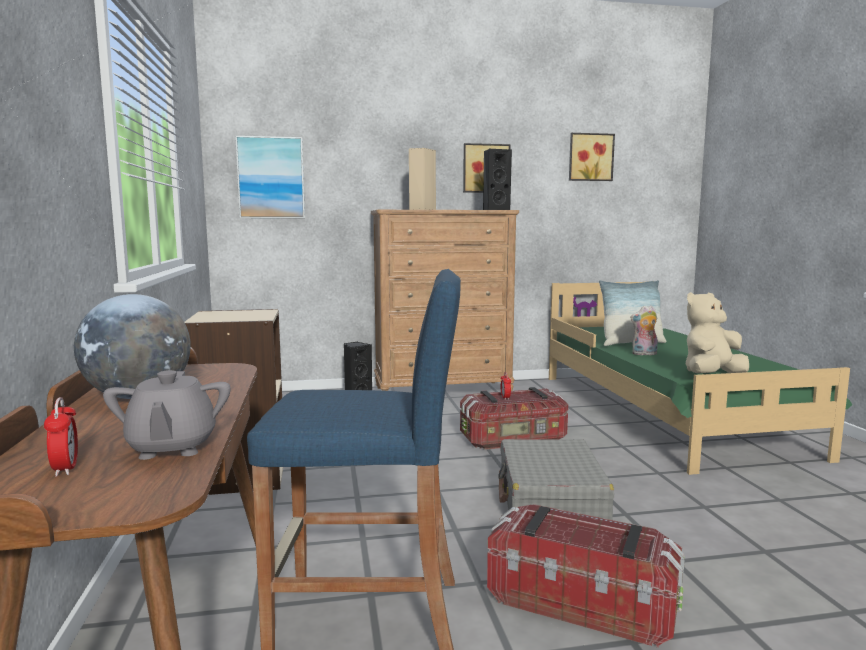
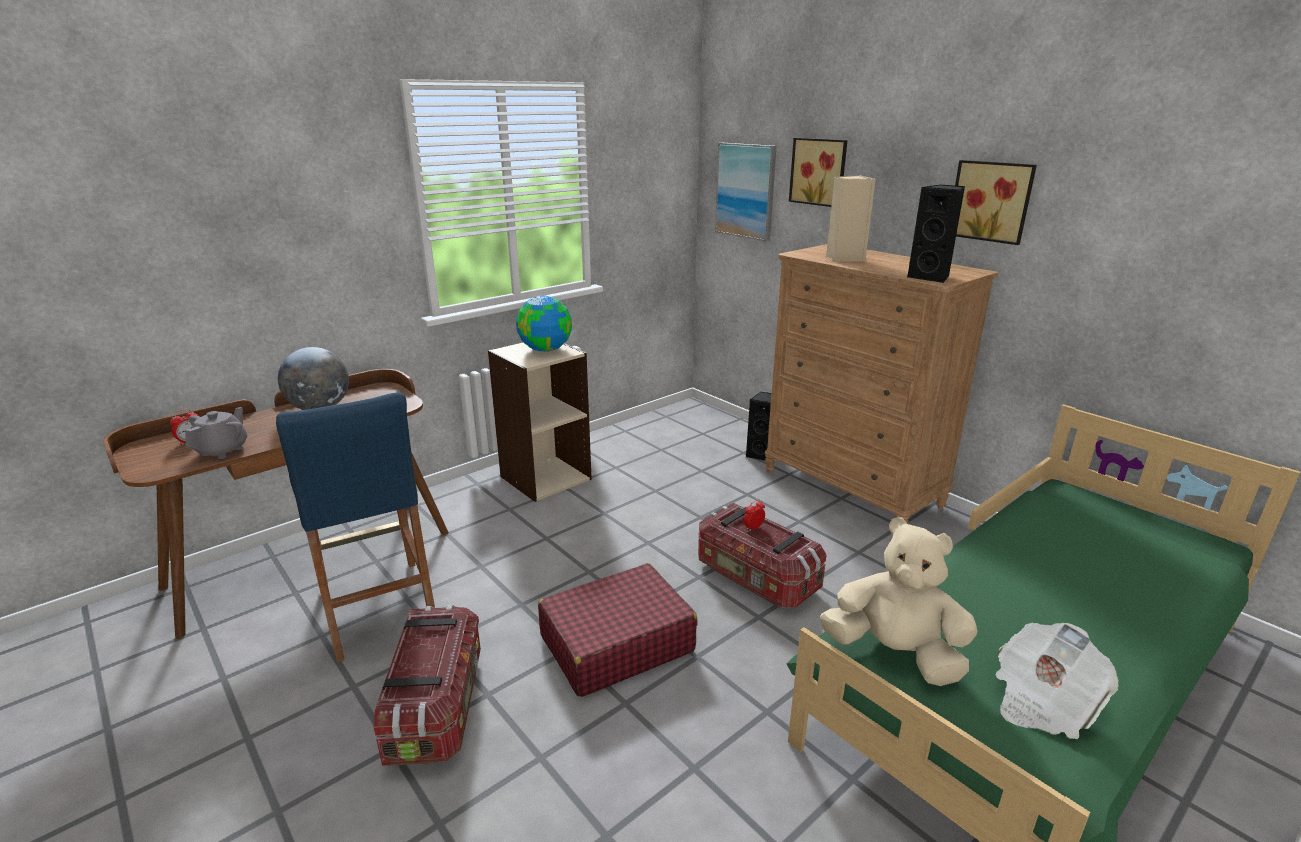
camera: 60 degrees right, 15 degrees up
grey teapot [103,370,231,460] -> grey teapot turned 150 degrees clockwise [185,407,247,459]
grey suitcase [498,439,614,520] -> red suitcase [538,563,697,697]
picture [569,133,615,181] -> picture moved to [789,138,848,207]
pillow [599,280,666,346] -> none
plush toy [630,305,658,355] -> none
none -> globe [516,295,572,352]
none -> newspaper [995,623,1119,739]

